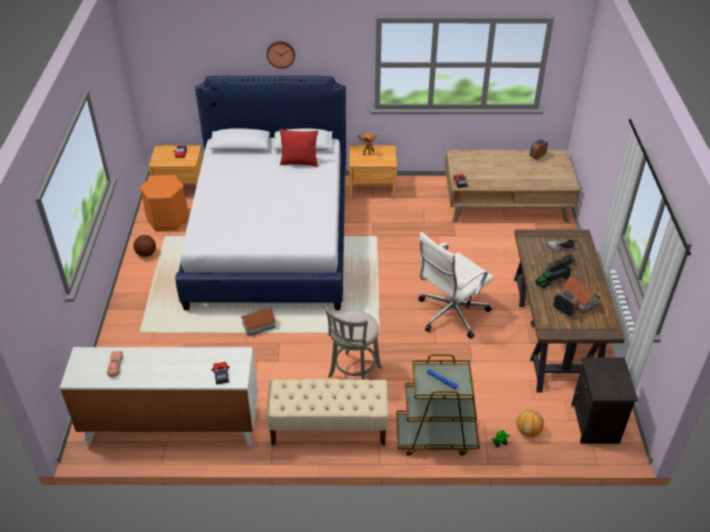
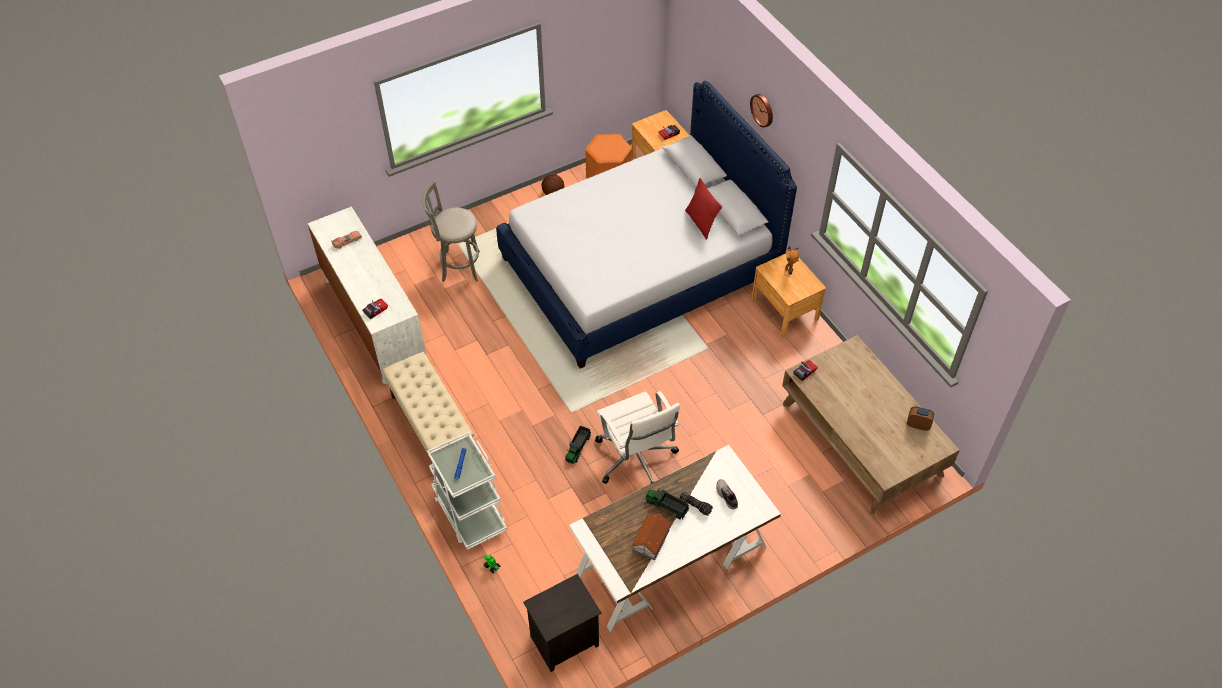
camera: 60 degrees right, 10 degrees up
toy house [241,308,276,336] -> none
grey stool [323,303,382,380] -> grey stool moved to [423,182,480,282]
brown cart [397,354,480,456] -> white cart [427,432,507,550]
white office chair [418,232,494,339] -> white office chair turned 135 degrees counterclockwise [595,391,680,484]
brown desk [514,229,625,393] -> white desk [569,445,781,632]
basketball [517,410,544,437] -> none
alarm clock [553,290,580,317] -> none
none -> toy truck [565,426,591,464]

